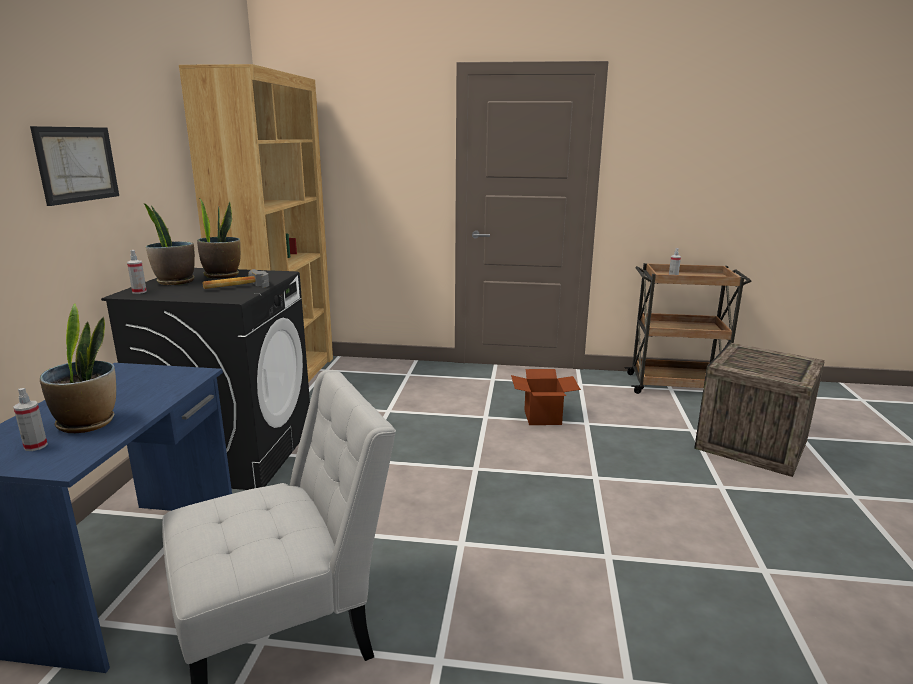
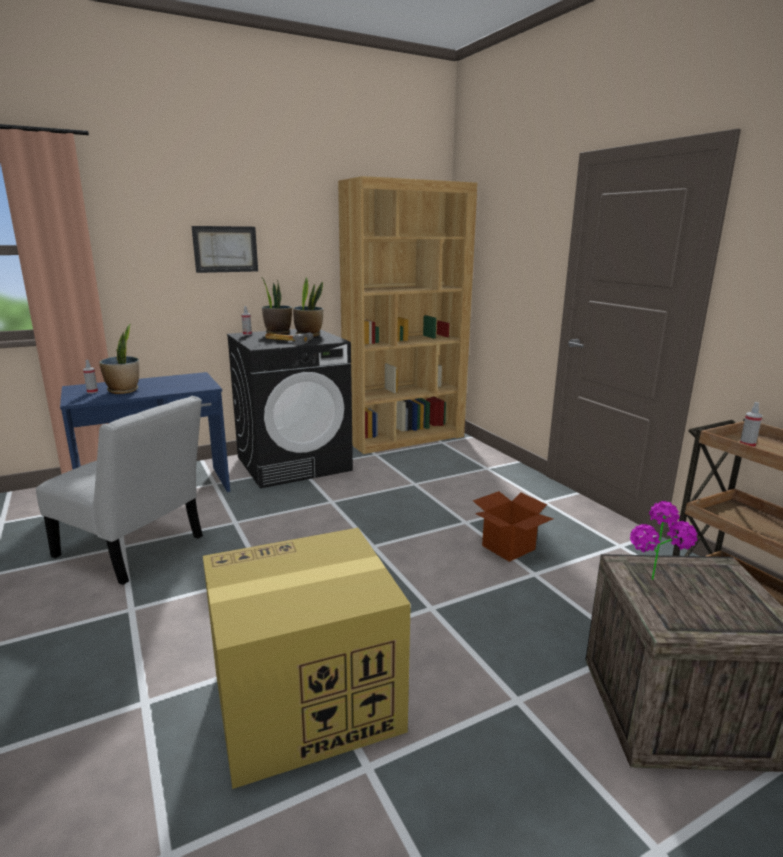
camera: 55 degrees right, 0 degrees up
none -> cardboard box [203,528,411,789]
none -> potted plant [630,501,698,580]

